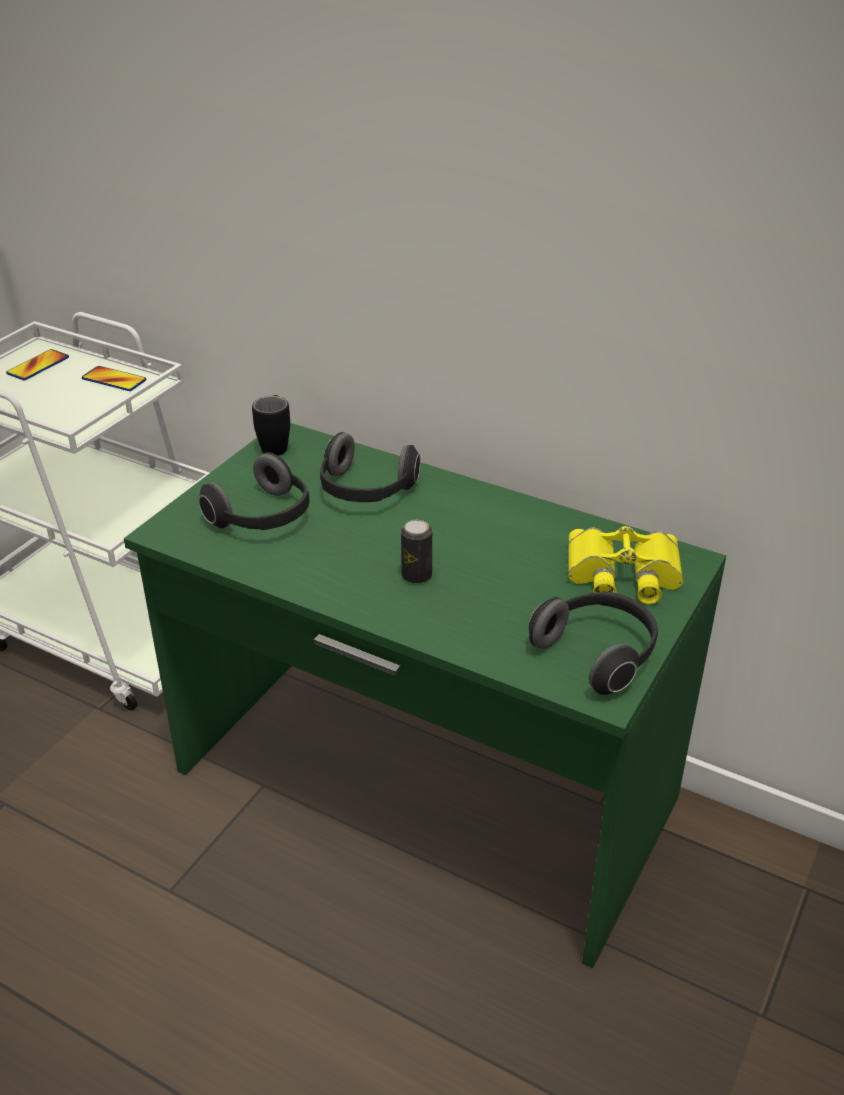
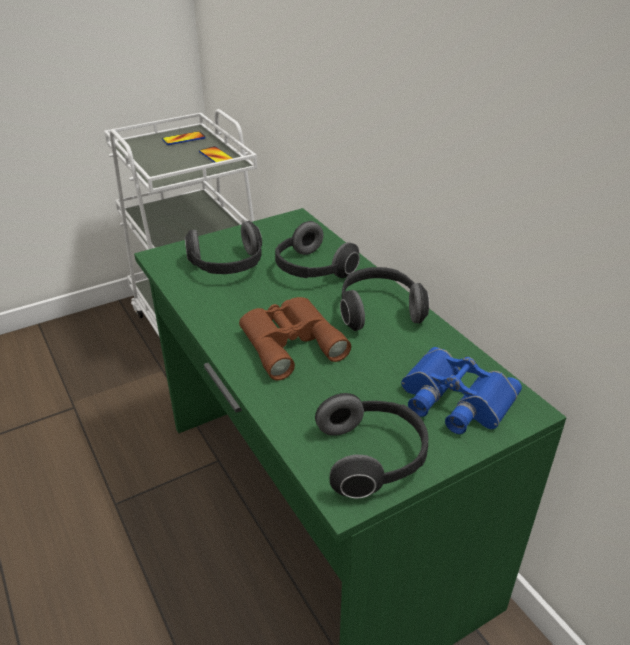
camera: 30 degrees right, 0 degrees up
black mug [252,395,290,456] -> none
can [401,520,432,584] -> brown binoculars [239,297,351,380]
yellow binoculars [568,526,683,605] -> blue binoculars [401,347,522,434]
none -> headphones [340,267,429,331]

